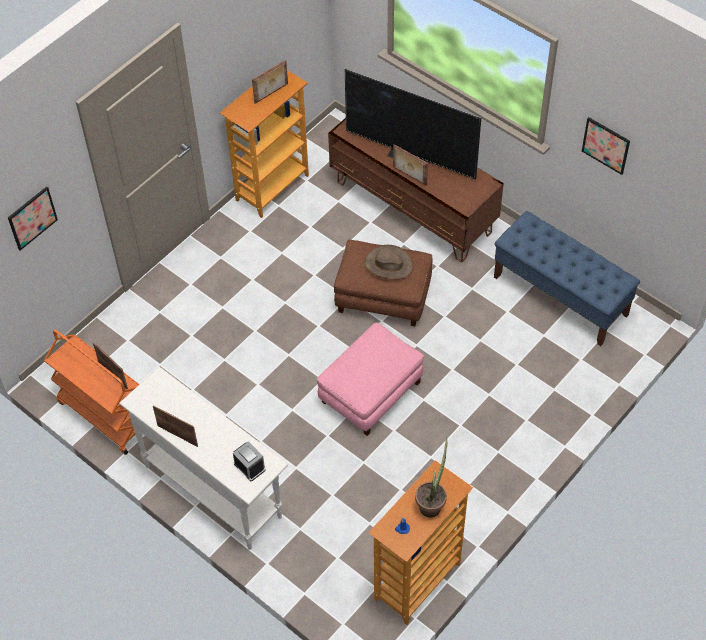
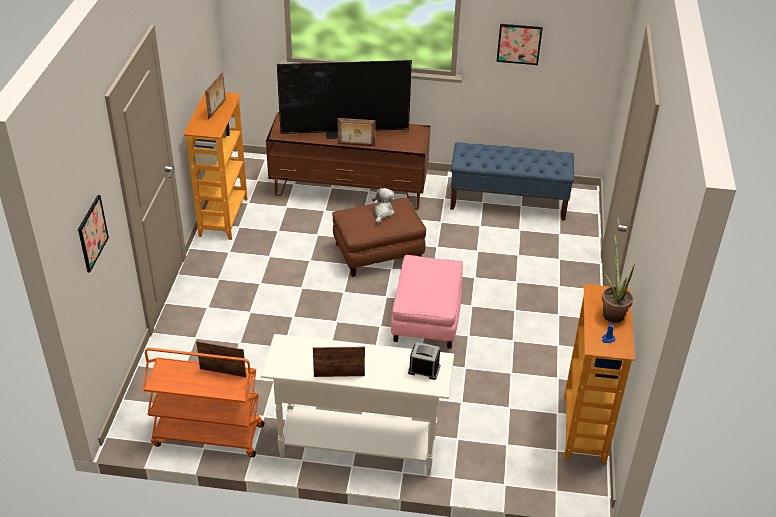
camera: 35 degrees left, 15 degrees down
brown hat [364,245,414,280] -> plush toy [372,188,395,224]

